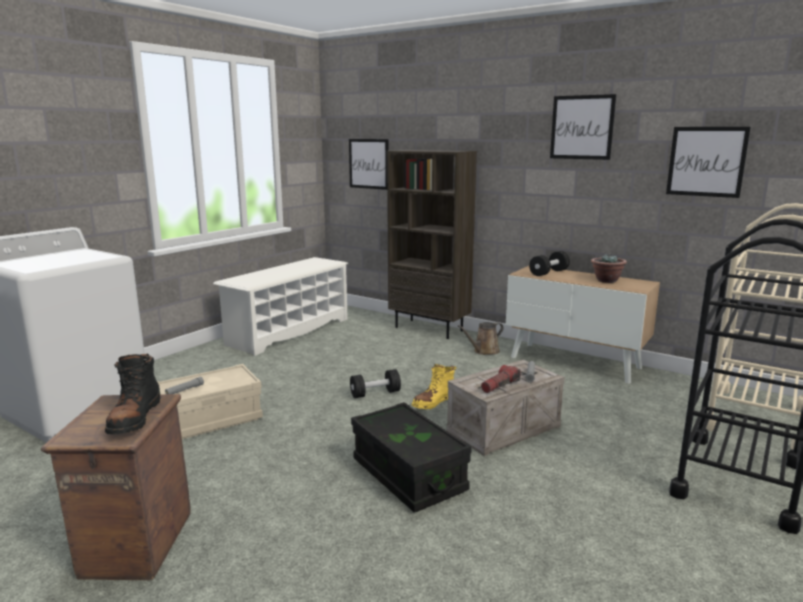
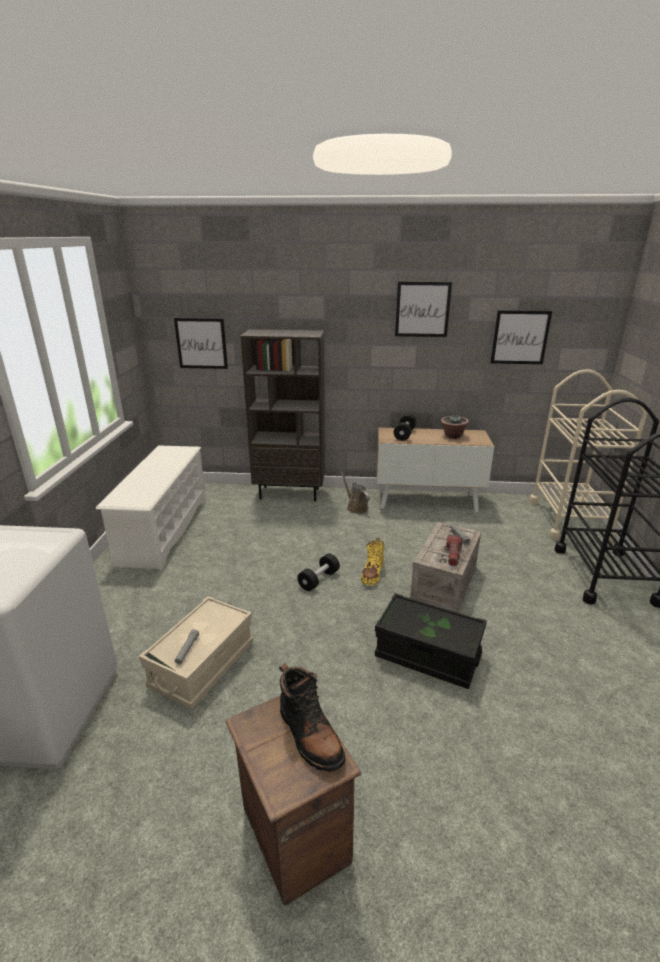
camera: 30 degrees left, 10 degrees up
brown watering can [458,322,504,355] -> brown watering can turned 120 degrees clockwise [341,472,370,514]

